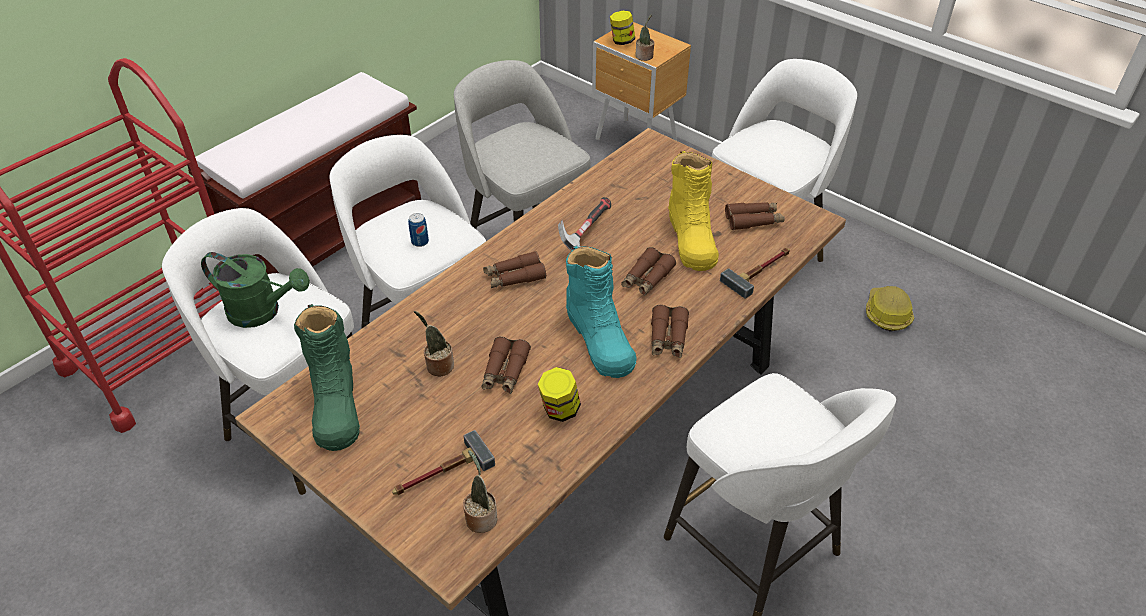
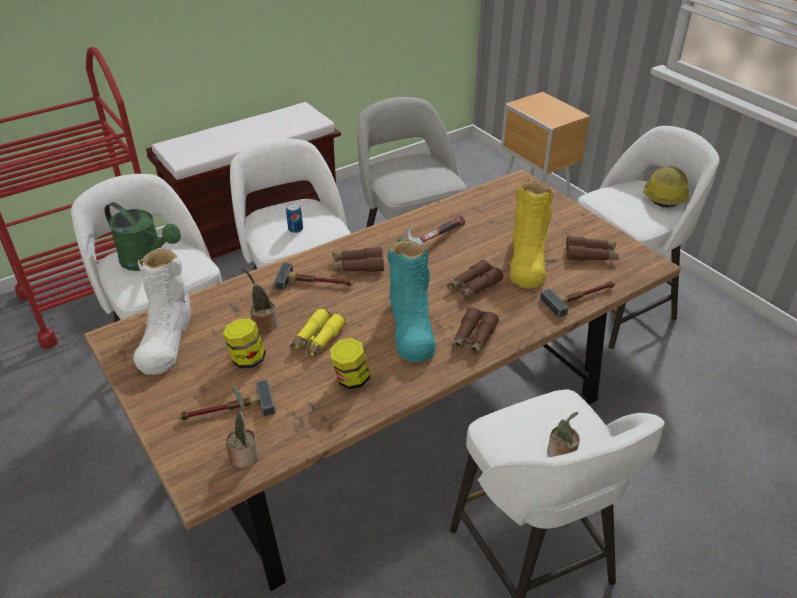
camera: 15 degrees right, 5 degrees down
green boot [294,304,360,451] -> white boot [133,247,191,375]
brown binoculars [482,336,531,394] -> yellow binoculars [290,308,346,357]
jar [610,11,635,45] -> jar moved to [223,318,266,369]
potted plant [635,15,655,61] -> potted plant moved to [547,412,580,457]
hard hat [866,286,914,332] -> hard hat moved to [643,166,690,208]
none -> hammer [274,263,354,290]

